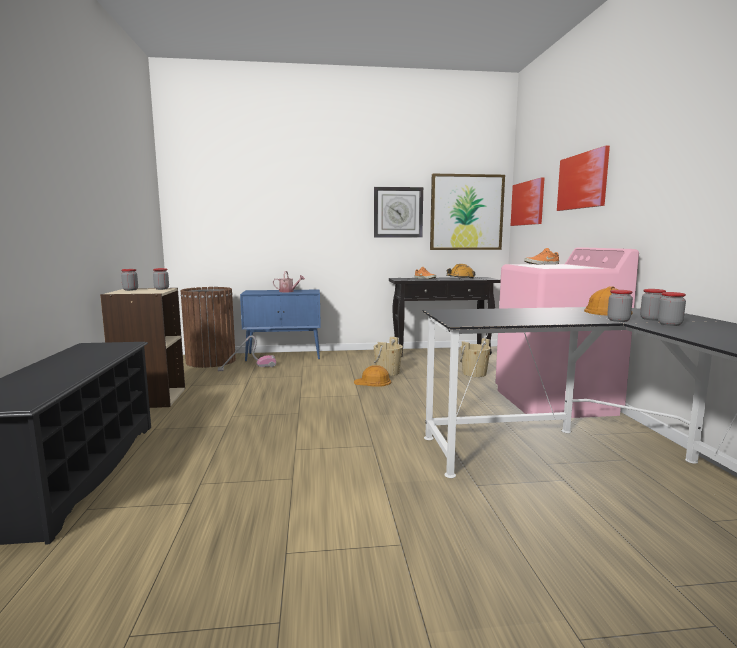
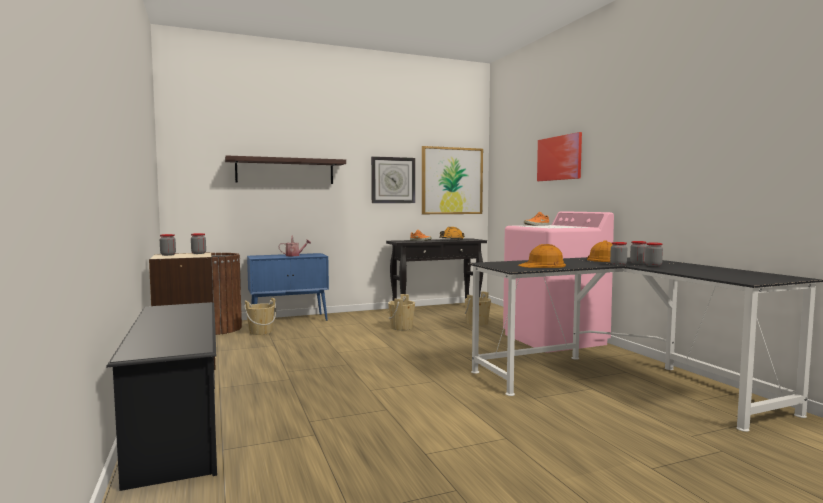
camera: 15 degrees left, 5 degrees down
vacuum cleaner [218,335,276,371] -> beige bucket [244,298,276,335]
orange hard hat [354,365,391,387] -> orange hard hat moved to [518,244,566,268]
picture [511,177,544,226] -> none
none -> shelf [225,155,346,184]

